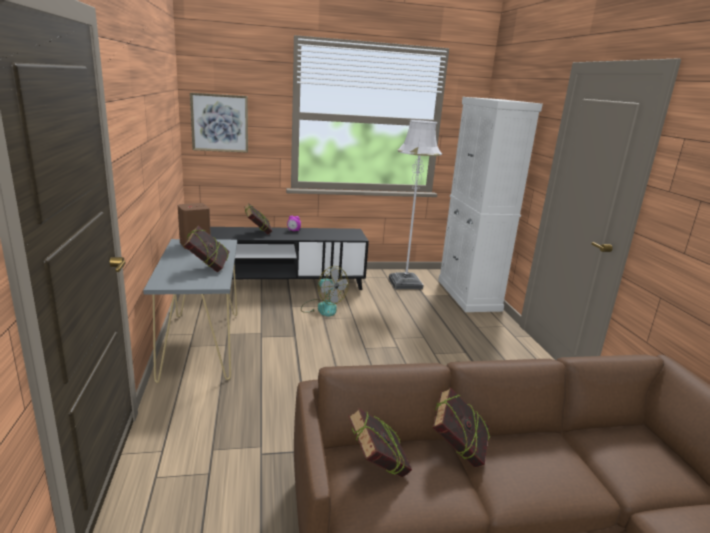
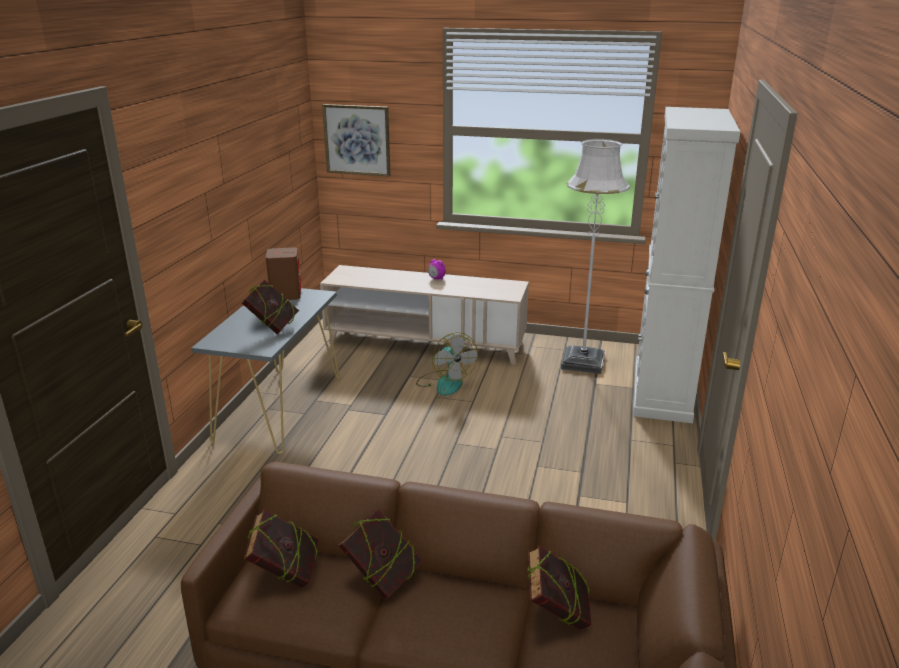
camera: 25 degrees right, 5 degrees up
black tv stand [210,227,369,290] -> beige tv stand [320,265,529,365]
book [244,203,272,234] -> book moved to [527,546,592,630]

